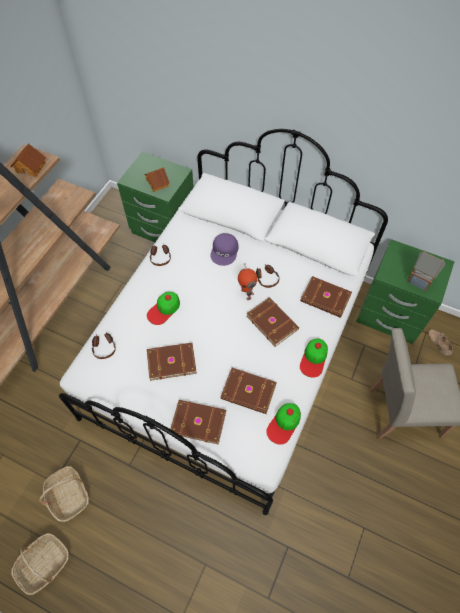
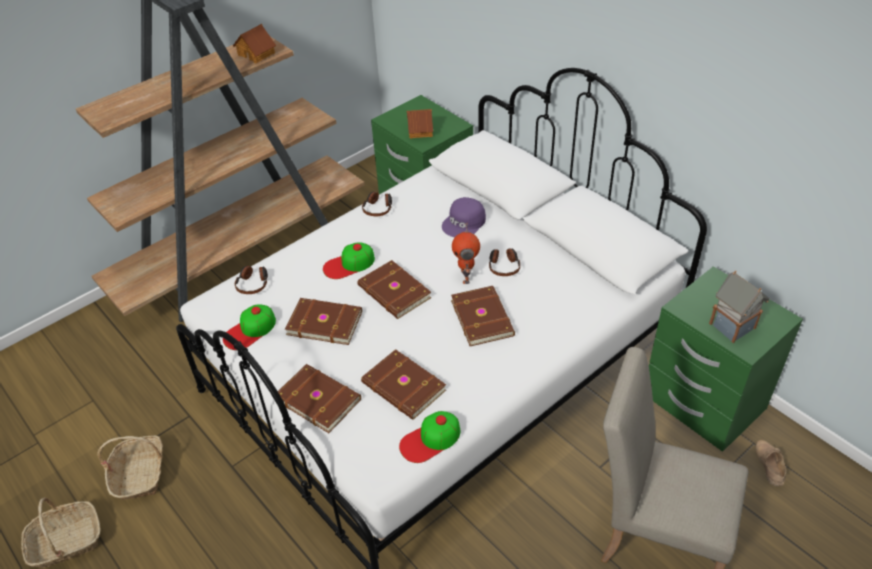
camera: 25 degrees right, 15 degrees down
brown book [300,276,352,318] -> brown book moved to [357,260,431,319]
cap [300,339,328,378] -> cap moved to [223,305,276,350]

